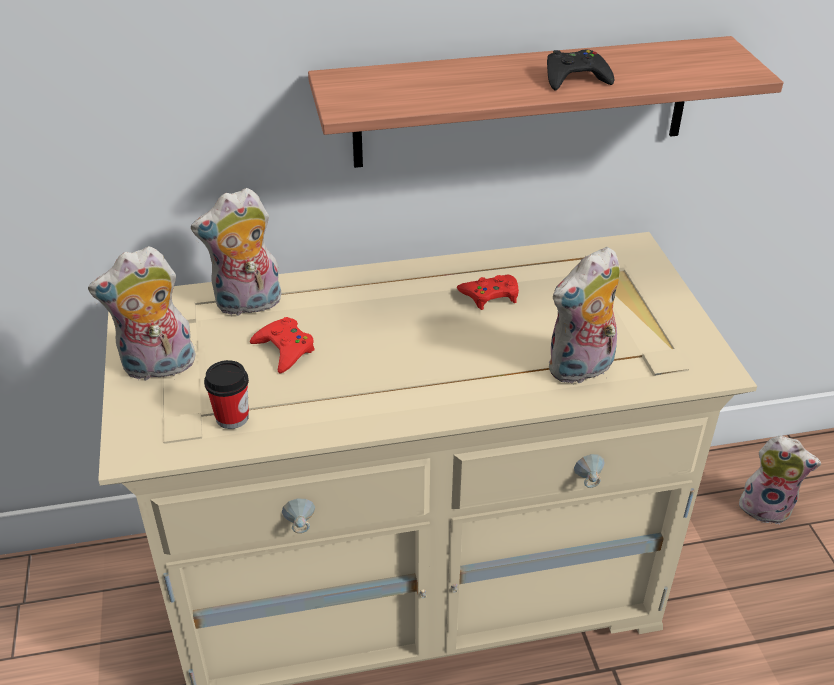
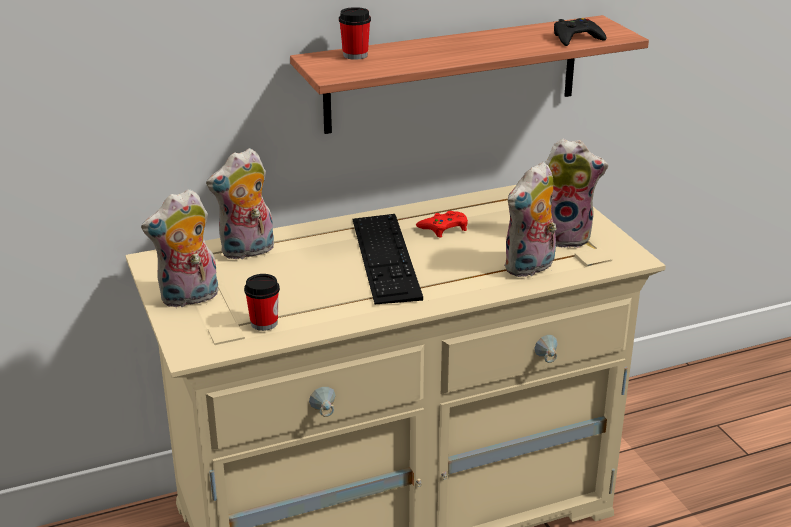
camera: 10 degrees left, 10 degrees down
red game controller [250,317,315,373] -> none
black game controller [547,50,615,91] -> black game controller moved to [554,18,606,46]
plush toy [739,436,821,525] -> plush toy moved to [545,139,608,248]
none -> cup [339,7,371,60]
none -> keyboard [353,214,423,304]

